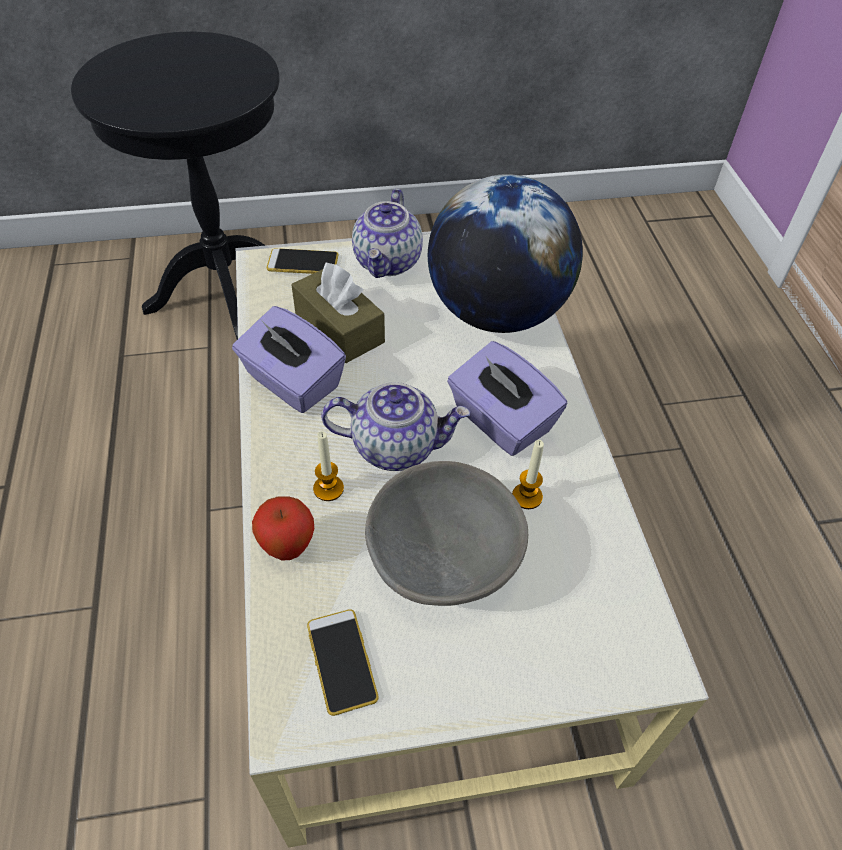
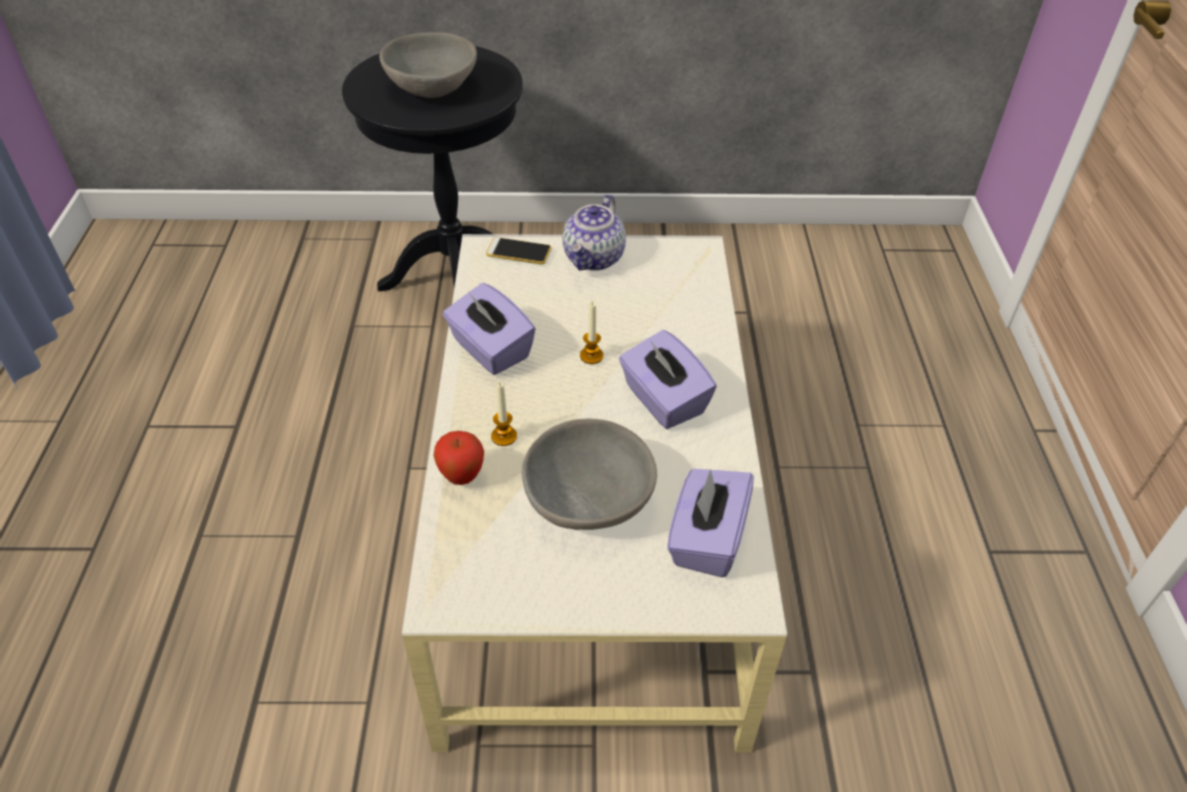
camera: 10 degrees right, 5 degrees down
brown tissue box [291,263,385,363] -> none
phone [307,609,379,716] -> none
teapot [321,382,470,471] -> none
globe [428,174,583,333] -> none
candle [512,440,544,509] -> candle moved to [580,301,604,364]
none -> grey bowl [380,32,477,98]
none -> purple tissue box [667,469,754,577]

